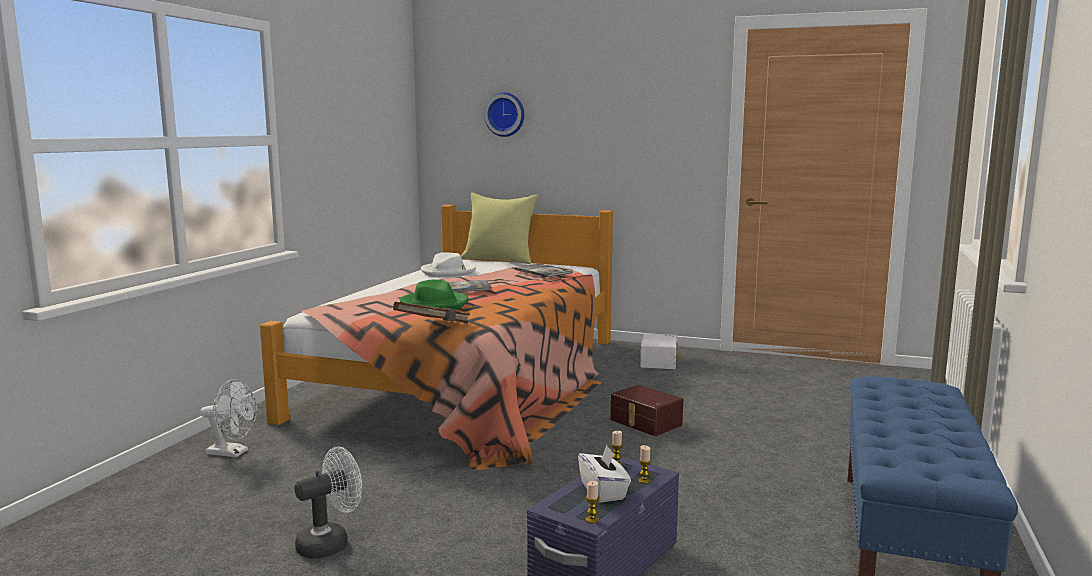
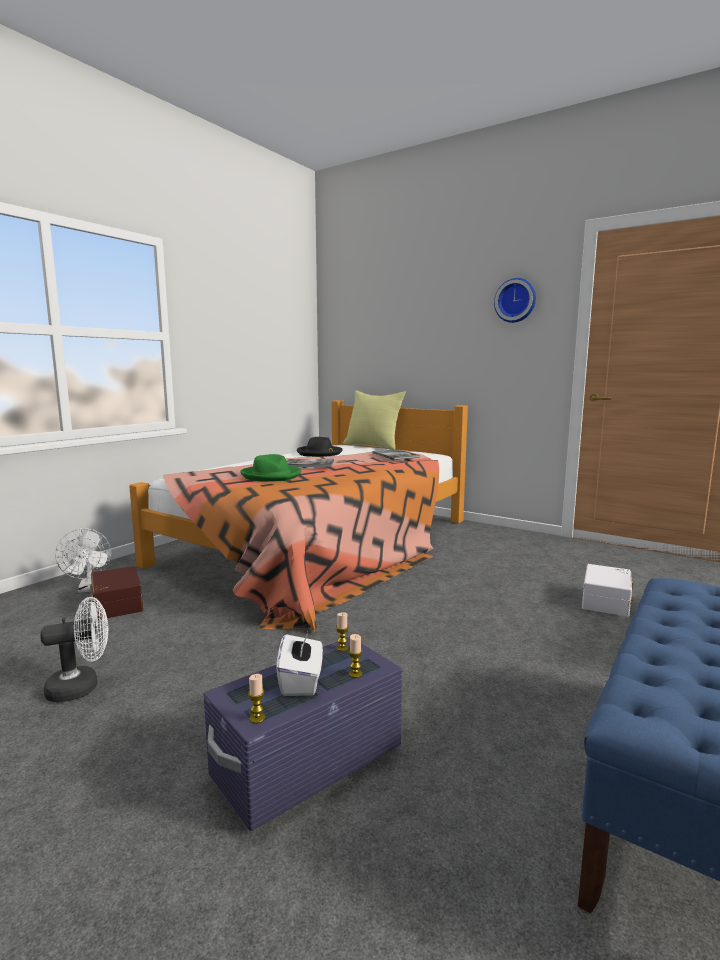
camera: 15 degrees right, 0 degrees up
white fan [200,379,257,457] -> white fan turned 45 degrees clockwise [55,528,111,593]
brown book [393,302,470,324] -> none
white hat [421,252,476,277] -> black hat [297,437,343,457]
wall clock [484,92,524,137] -> wall clock moved to [494,278,536,323]
brown storage box [610,385,683,436] -> brown storage box moved to [89,566,143,620]
white storage box [640,333,679,369] -> white storage box moved to [582,564,634,617]

